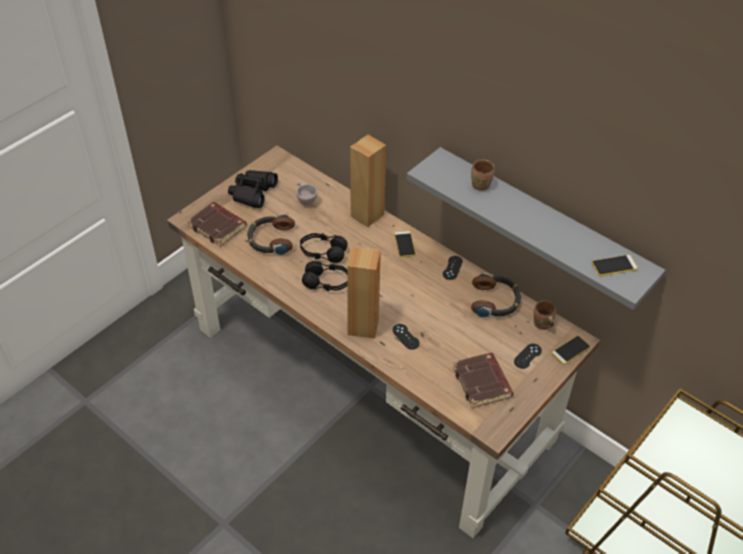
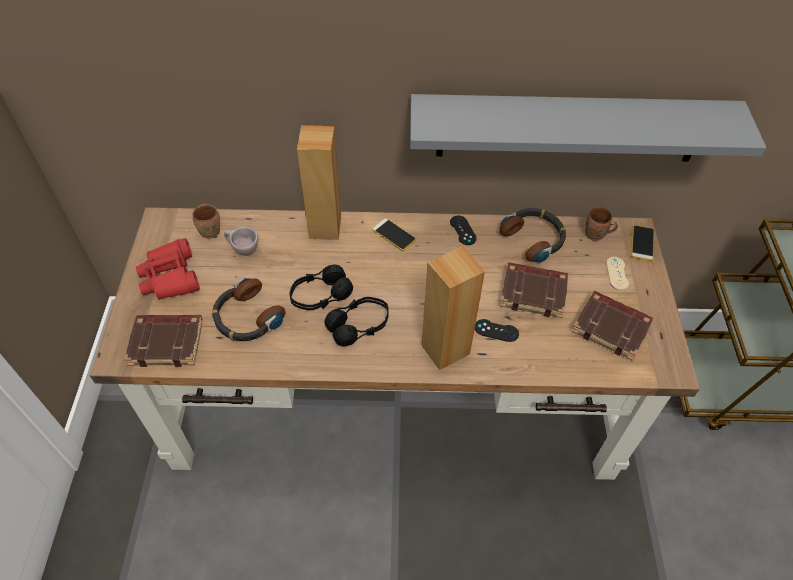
camera: 40 degrees left, 5 degrees up
black binoculars [228,170,278,208] -> red binoculars [136,238,200,300]
brown mug [471,159,495,191] -> brown mug moved to [193,204,220,239]
black game controller [514,344,542,369] -> beige game controller [606,257,629,290]
phone [592,255,638,276] -> none
none -> brown book [500,262,568,318]

